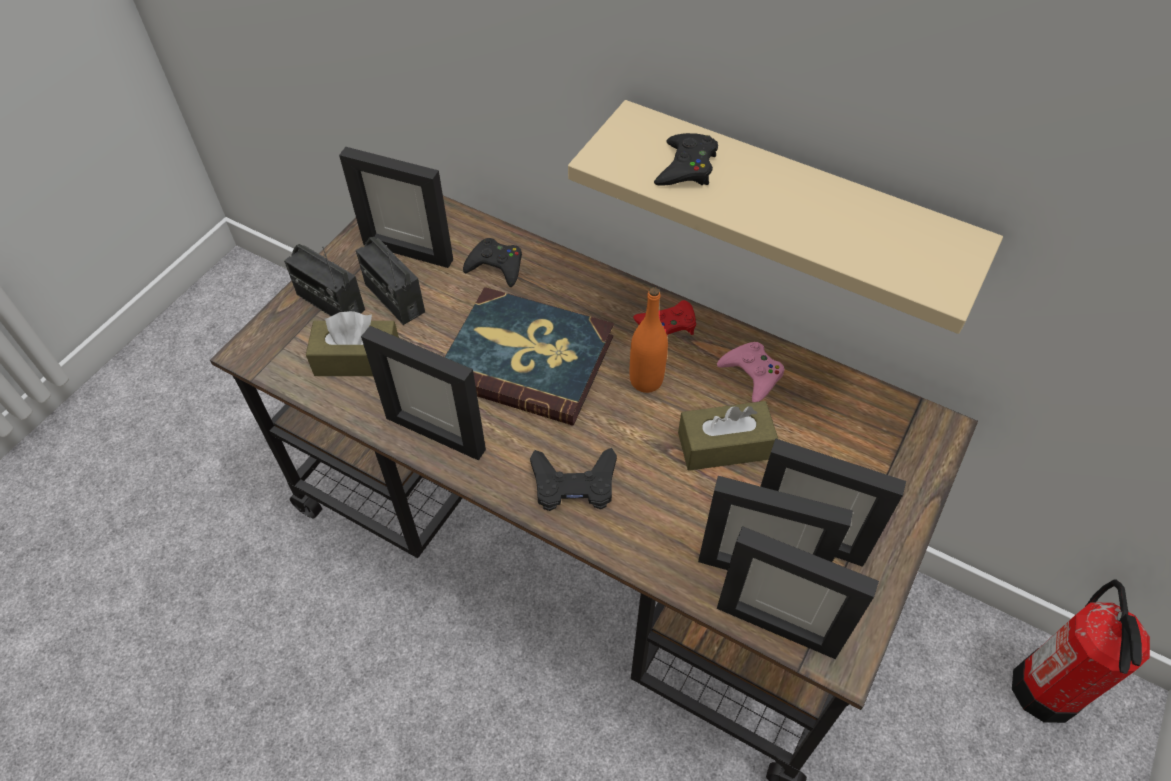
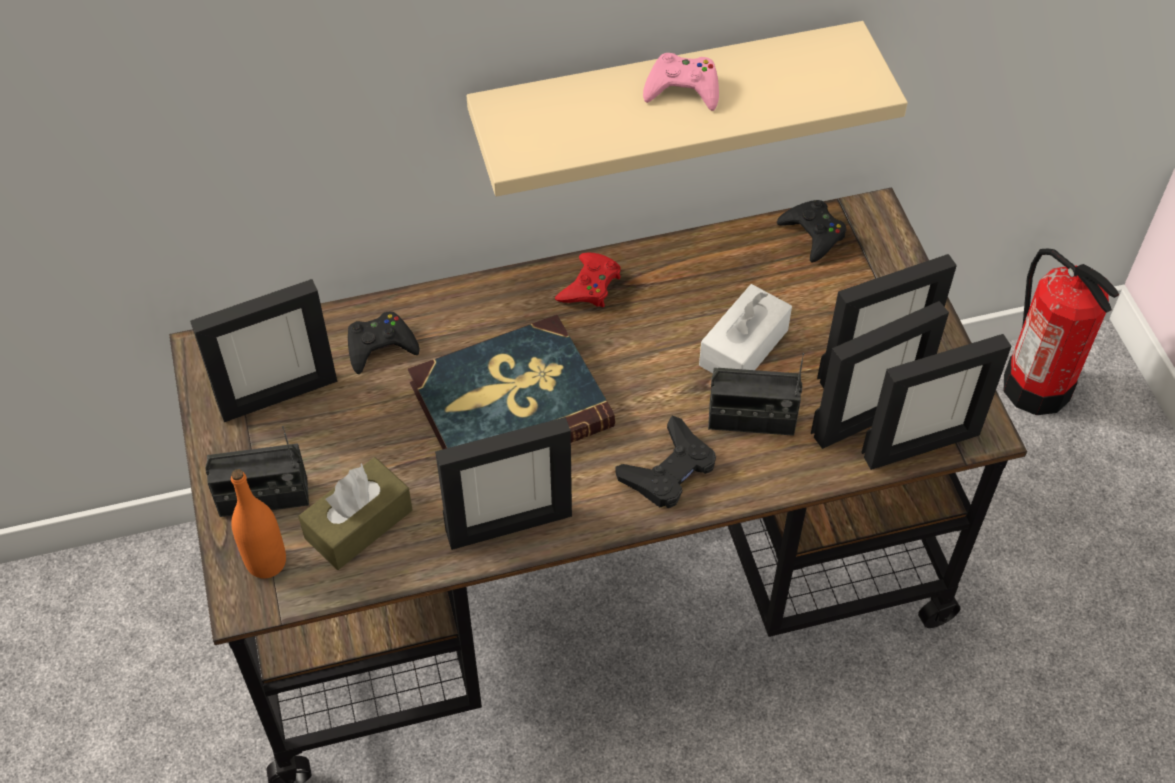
camera: 45 degrees left, 0 degrees up
radio [356,237,425,325] -> radio moved to [708,353,804,436]
orange bottle [630,287,668,393] -> orange bottle moved to [231,469,286,578]
black game controller [654,133,718,186] -> black game controller moved to [777,200,846,263]
brown tissue box [678,401,778,471] -> white tissue box [699,284,792,373]
pink game controller [717,342,785,402] -> pink game controller moved to [643,53,719,111]

